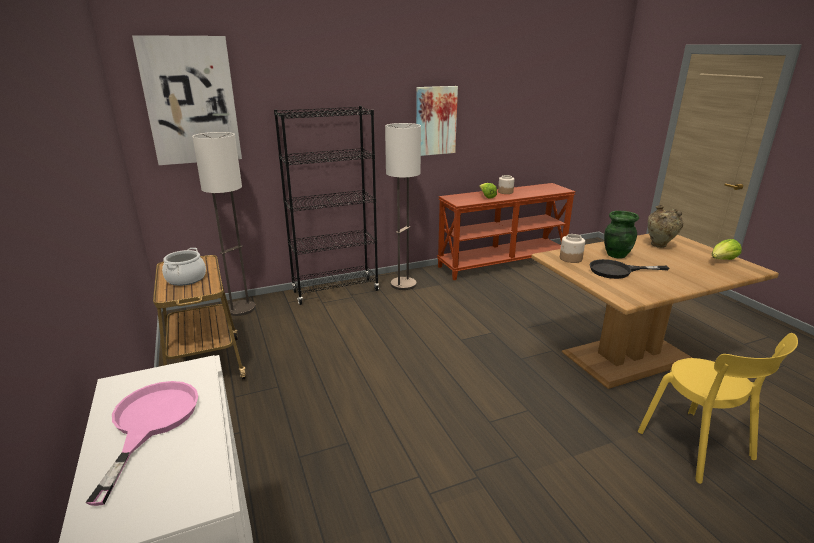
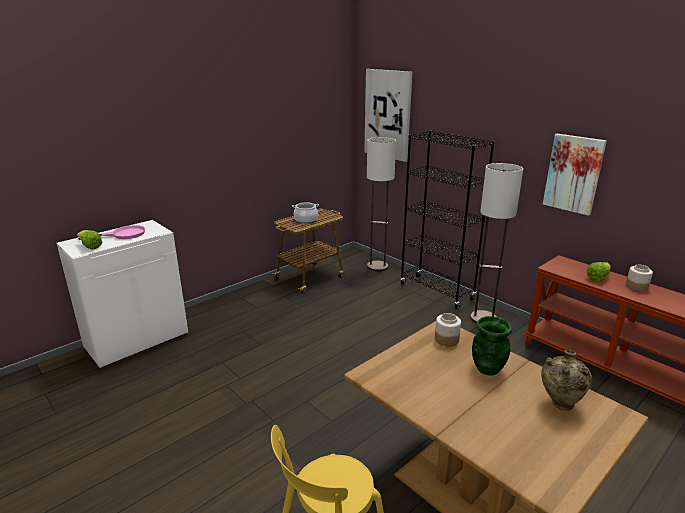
camera: 70 degrees right, 0 degrees up
black frying pan [590,259,669,279] -> none
lettuce [712,239,742,260] -> lettuce moved to [77,230,102,250]

